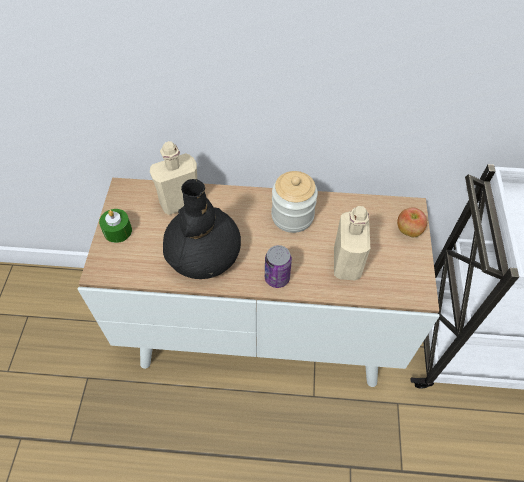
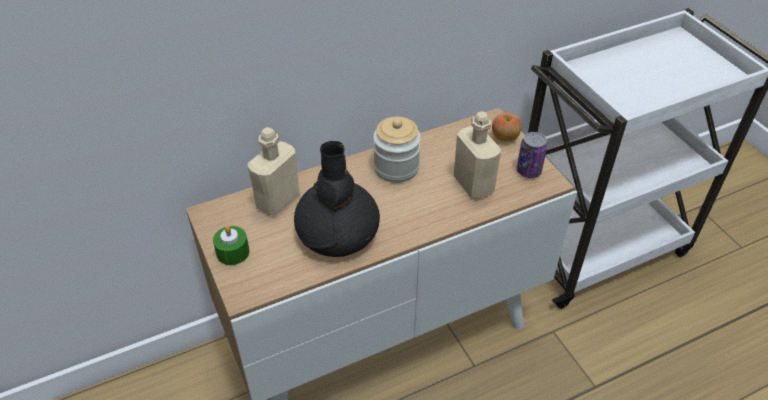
camera: 30 degrees left, 10 degrees down
can [265,245,292,288] -> can moved to [517,132,547,178]

